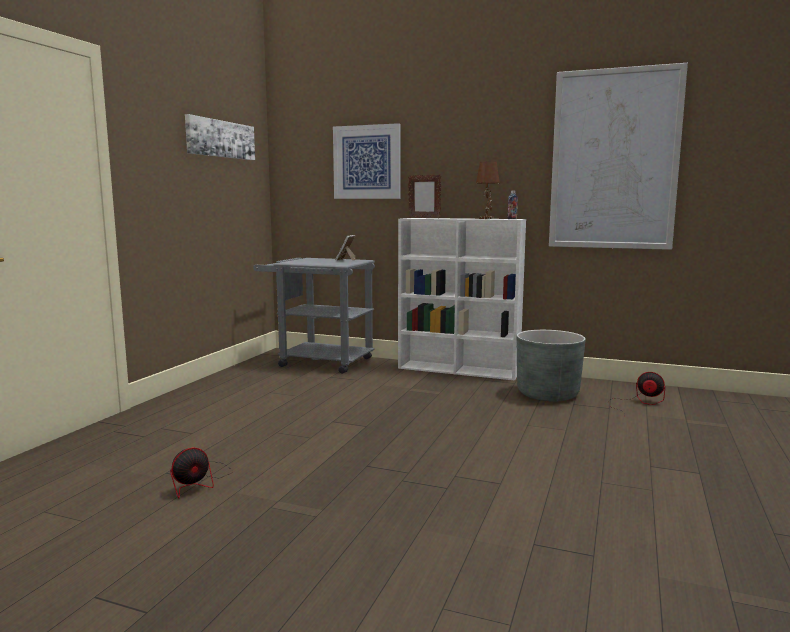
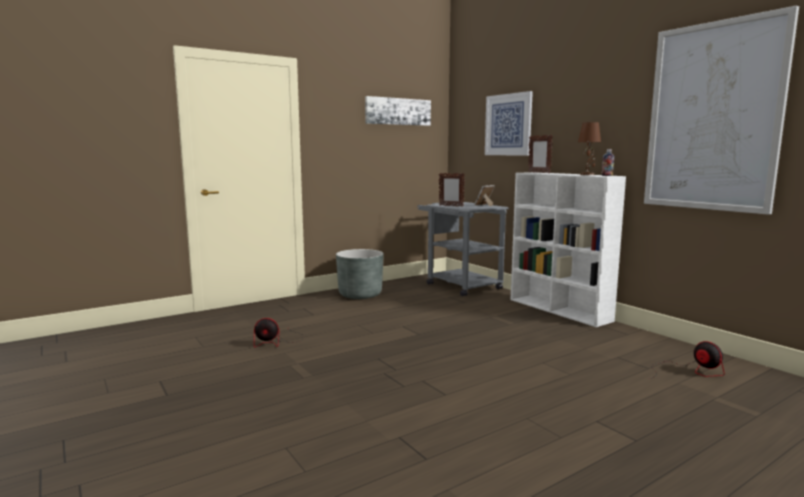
camera: 35 degrees right, 0 degrees up
grey planter [517,330,586,401] -> grey planter moved to [336,249,383,299]
none -> picture frame [439,173,465,207]

